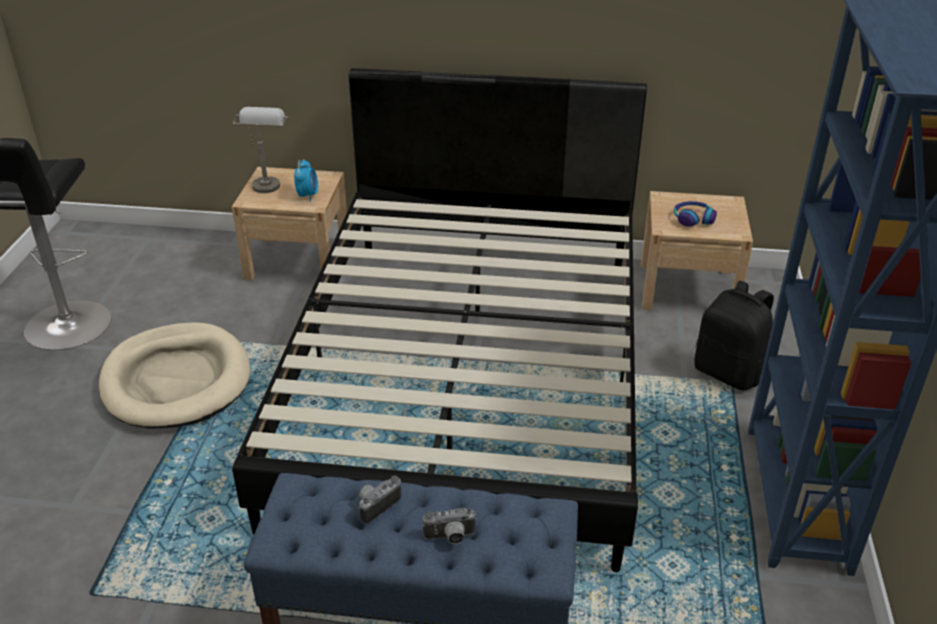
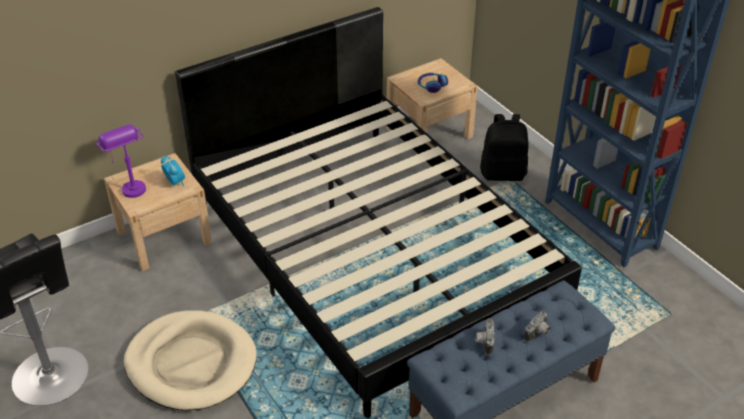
camera: 40 degrees left, 5 degrees up
grey table lamp [233,107,289,193] -> purple table lamp [96,124,146,198]

